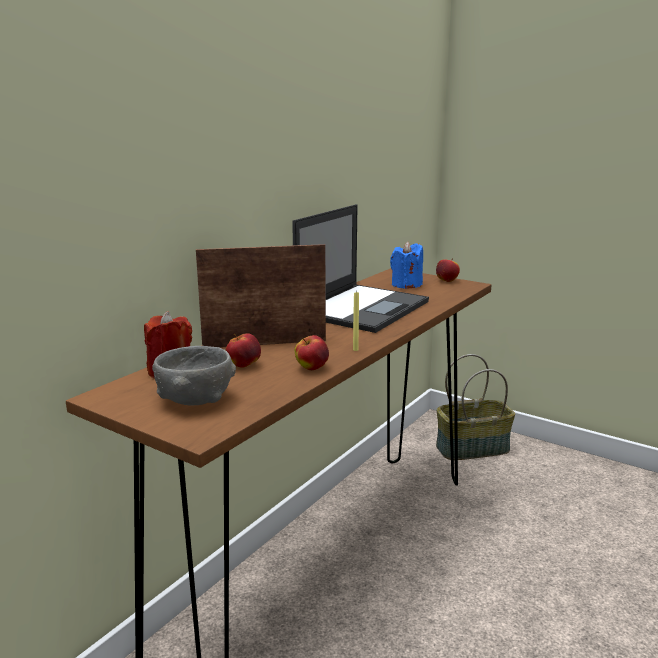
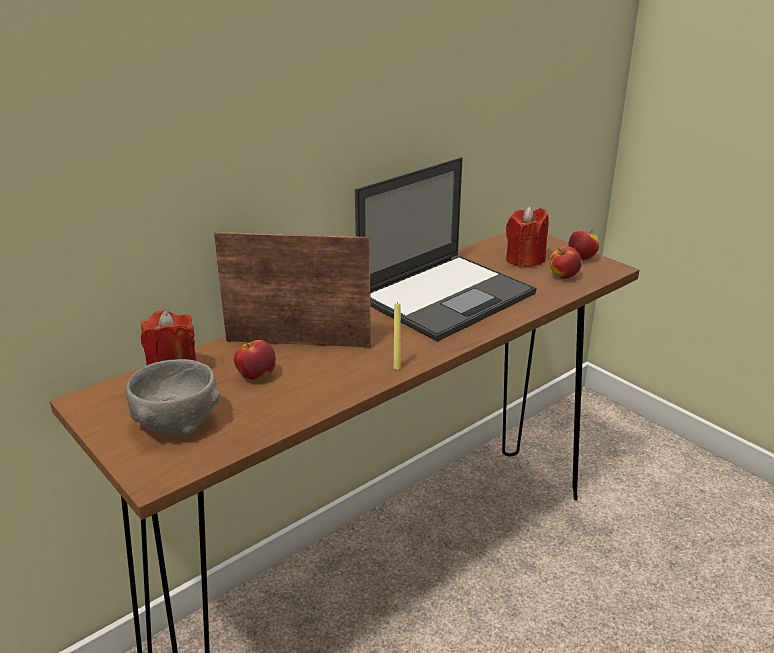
camera: 15 degrees right, 10 degrees up
apple [295,335,329,370] -> apple moved to [549,246,582,279]
blue candle [390,242,423,289] -> red candle [506,206,549,267]
basket [436,354,515,460] -> none

